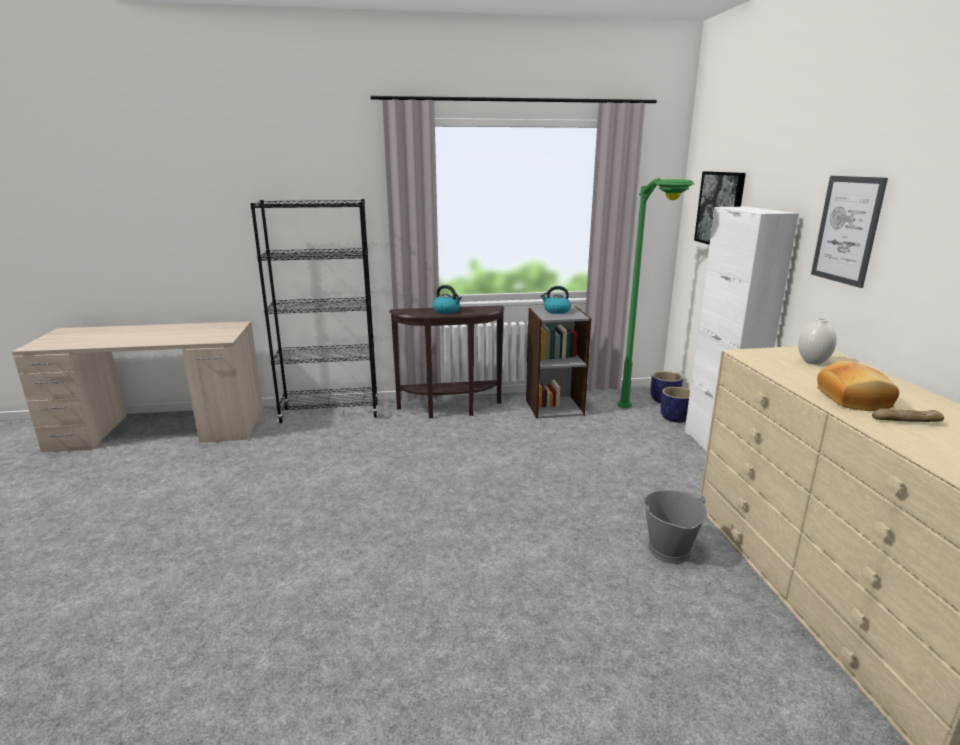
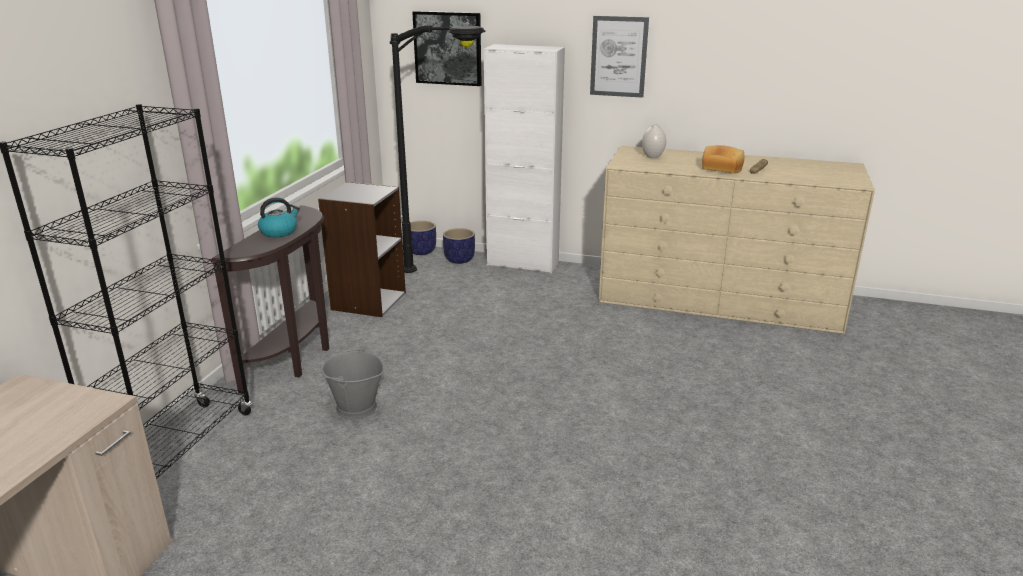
camera: 65 degrees left, 5 degrees up
kettle [541,286,571,314] -> none
green floor lamp [617,178,694,408] -> black floor lamp [390,25,485,273]
grey bucket [642,490,708,564] -> grey bucket moved to [321,346,384,419]

